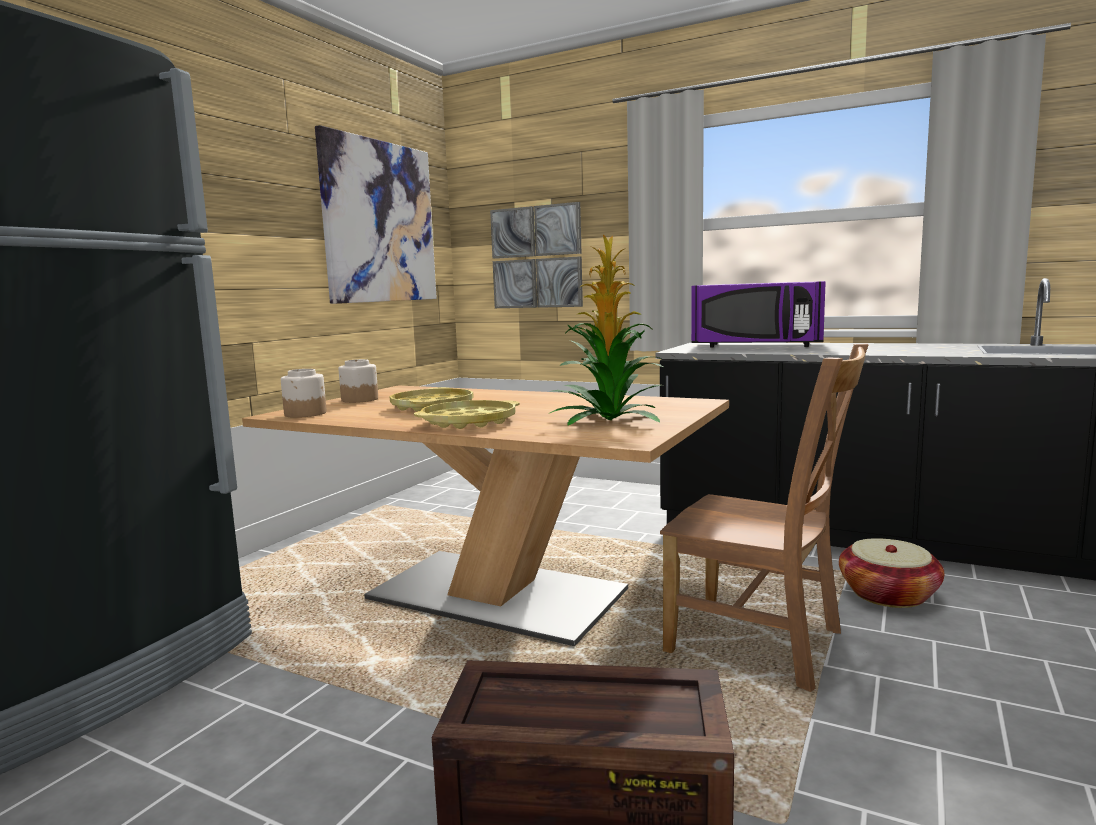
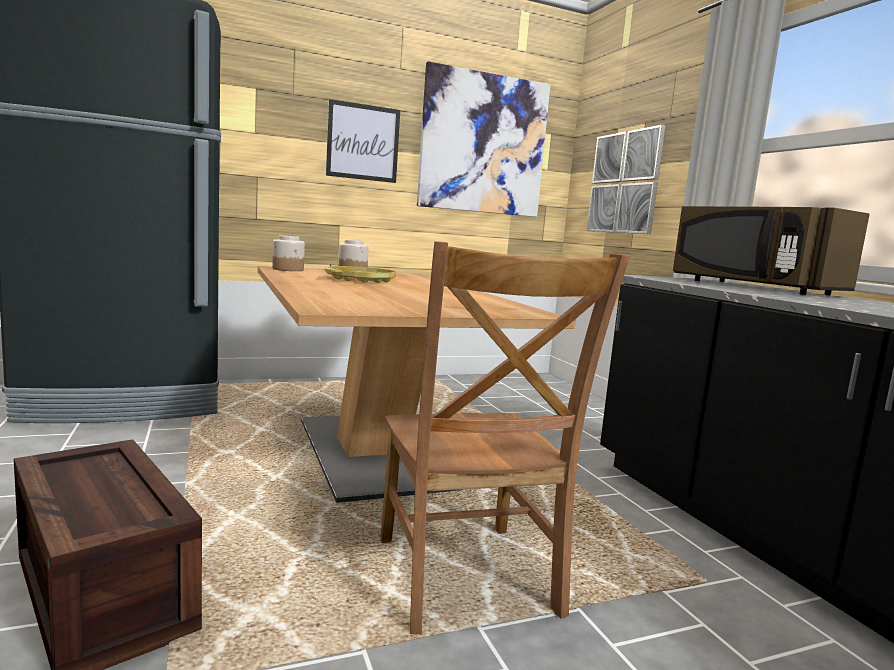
camera: 40 degrees right, 0 degrees up
yellow tray [414,400,520,429] -> none
potted plant [549,235,664,425] -> none
purple microwave [691,281,826,348] -> brown microwave [673,206,870,295]
basket [839,538,944,608] -> none
none -> picture [326,99,400,183]

